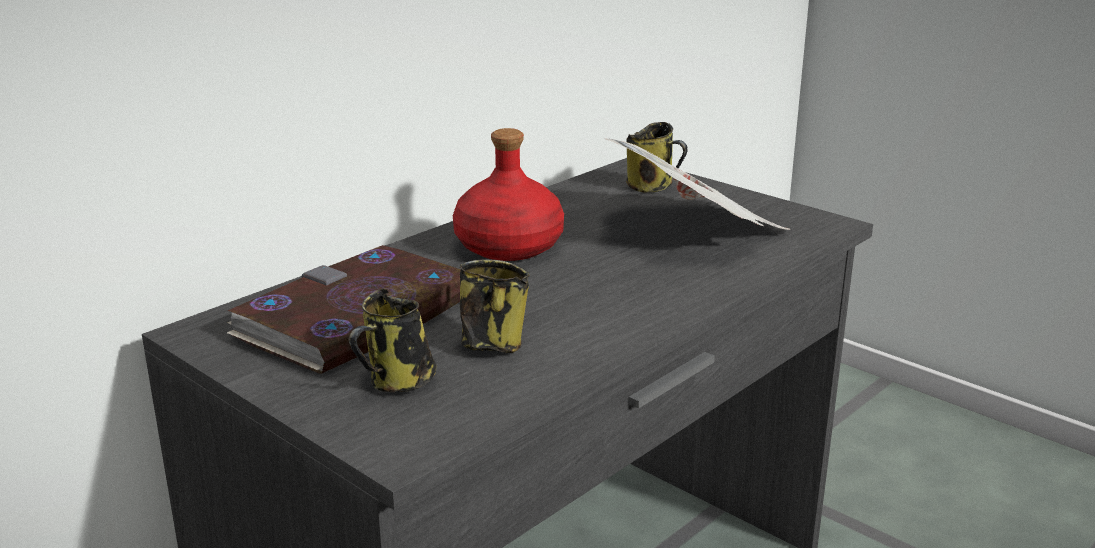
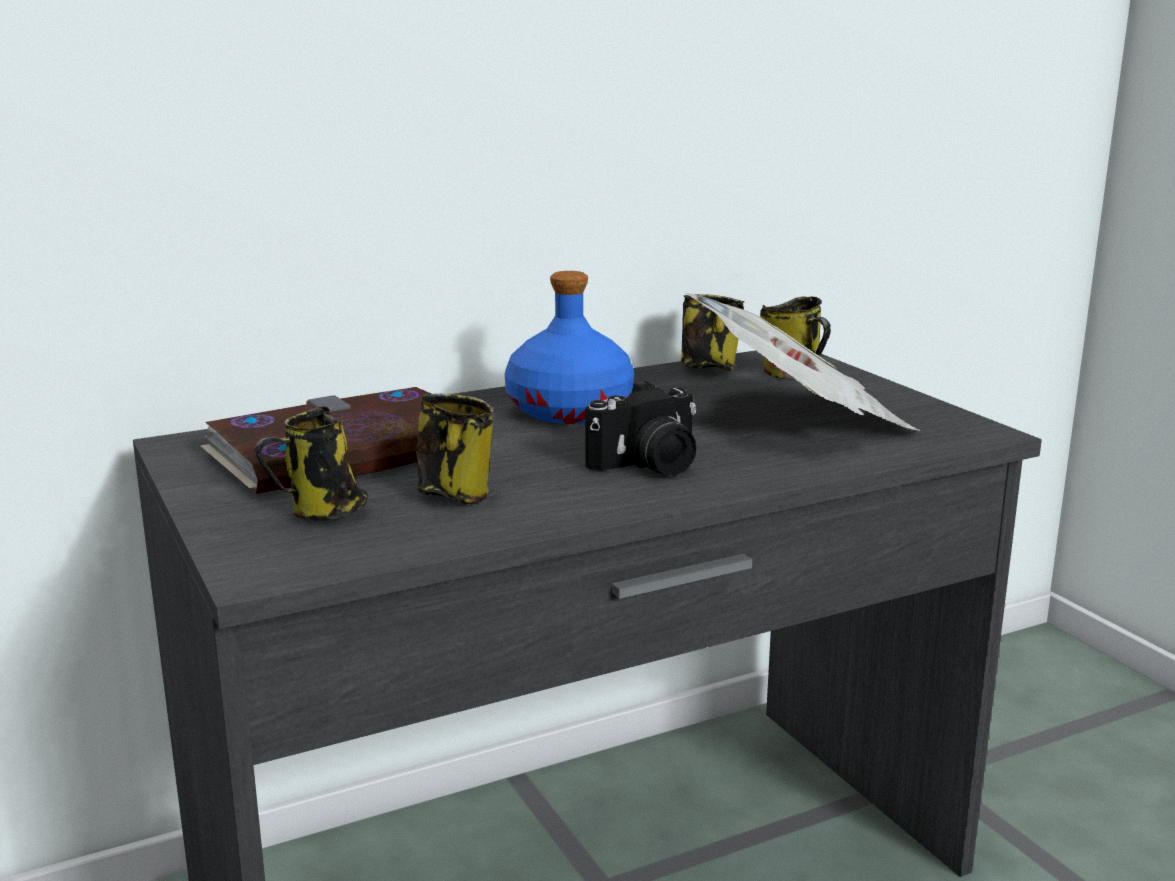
camera: 20 degrees right, 5 degrees down
red bottle [453,128,564,261] -> blue bottle [505,271,634,424]
none -> camera [585,381,696,476]
none -> mug [681,294,744,371]

